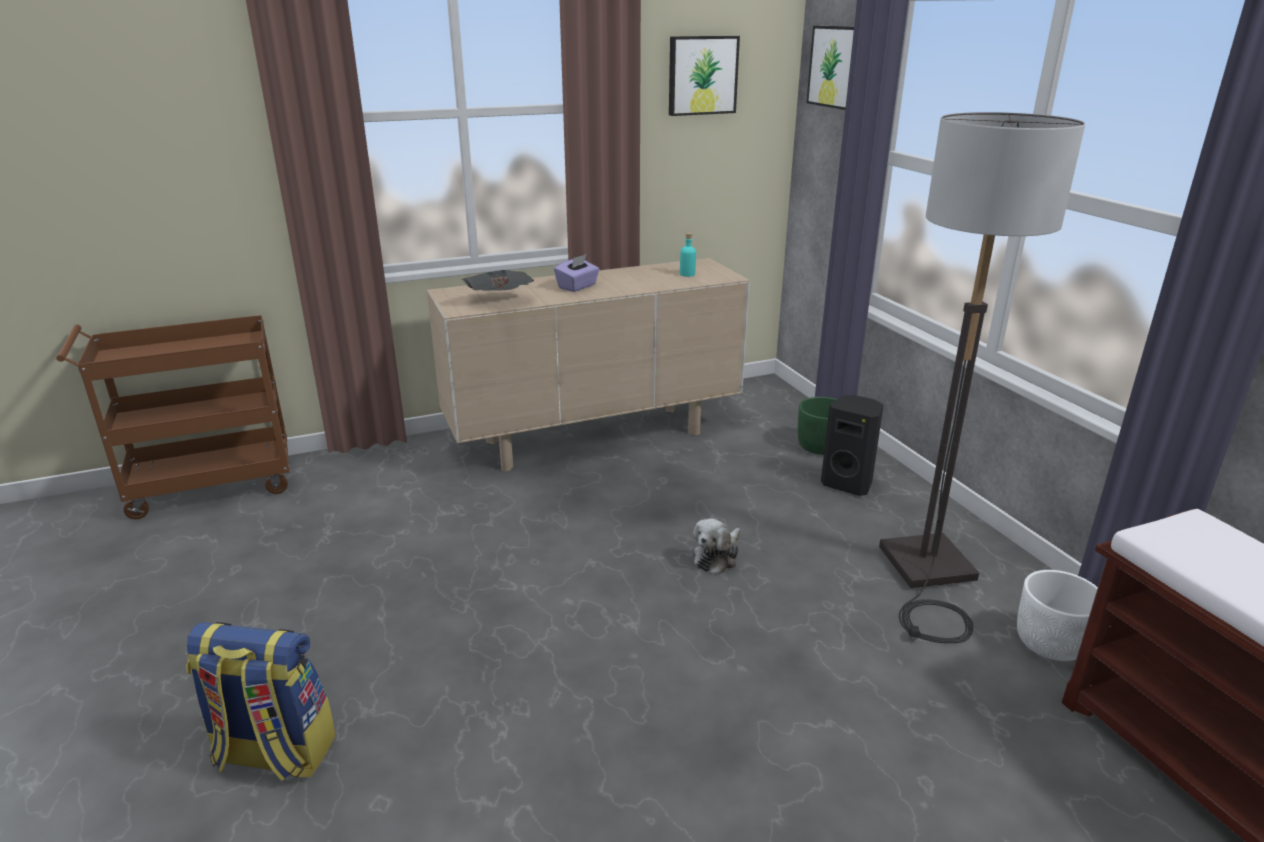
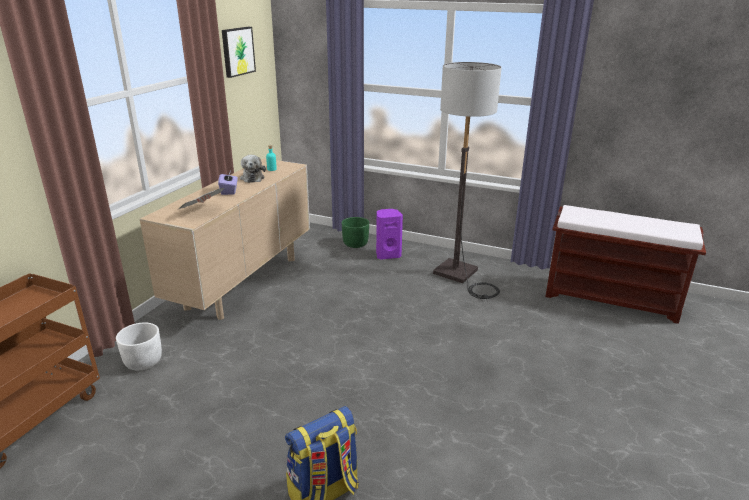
camera: 45 degrees left, 0 degrees up
plush toy [693,519,741,575] -> plush toy moved to [240,155,266,183]
picture [807,26,854,110] -> none
black speaker [821,395,883,496] -> purple speaker [376,209,403,259]
white planter [1017,570,1098,661] -> white planter moved to [116,322,162,371]

